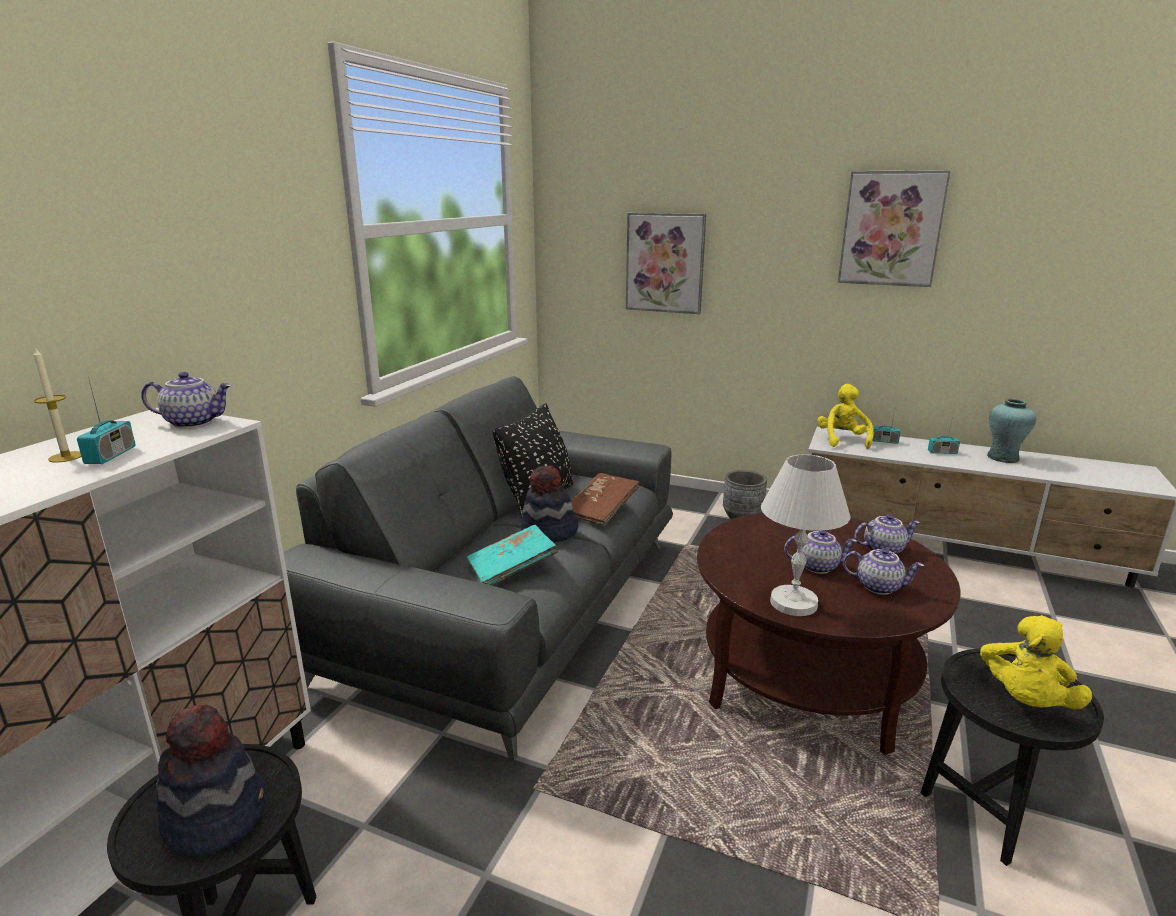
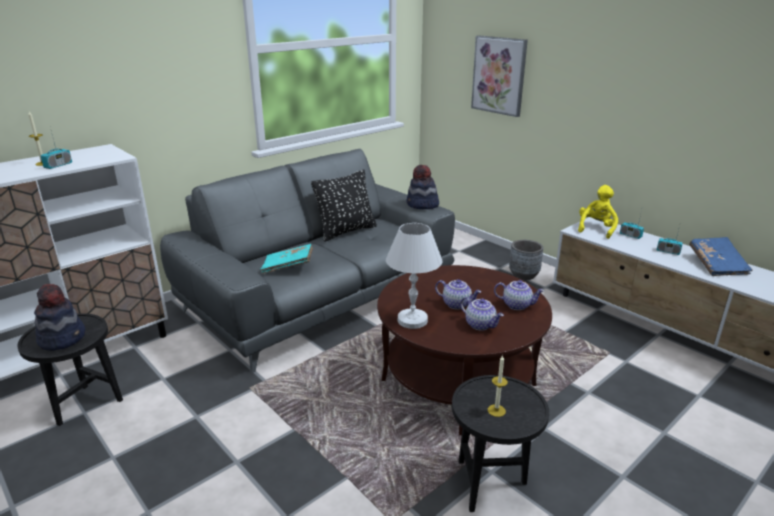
camera: 25 degrees right, 5 degrees up
teapot [141,372,232,428] -> none
hat [521,466,578,542] -> hat moved to [407,165,439,209]
brown book [571,473,640,526] -> none
picture [838,170,951,287] -> none
yellow plush toy [980,615,1092,709] -> candle [488,355,508,417]
turquoise vase [987,399,1036,463] -> blue book [689,237,753,276]

